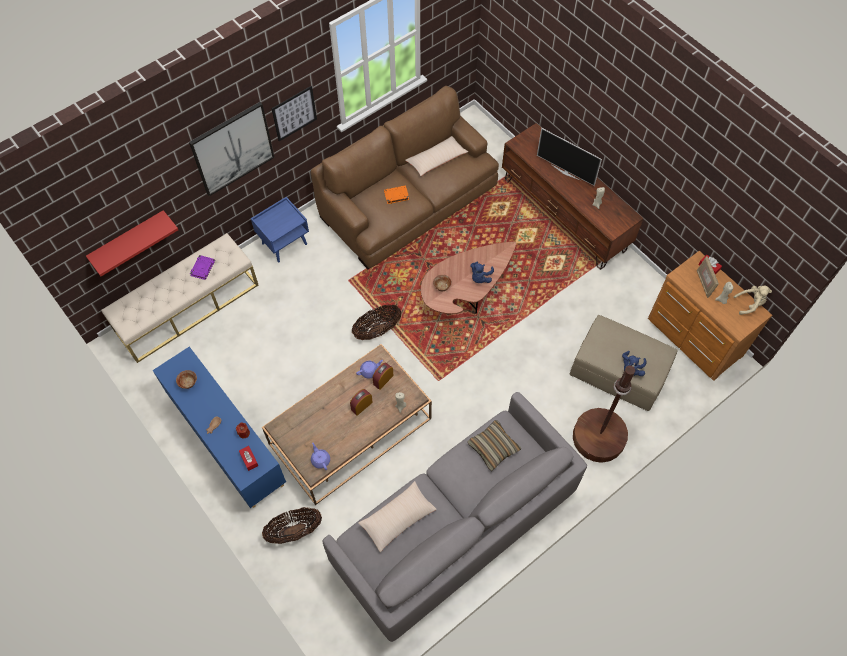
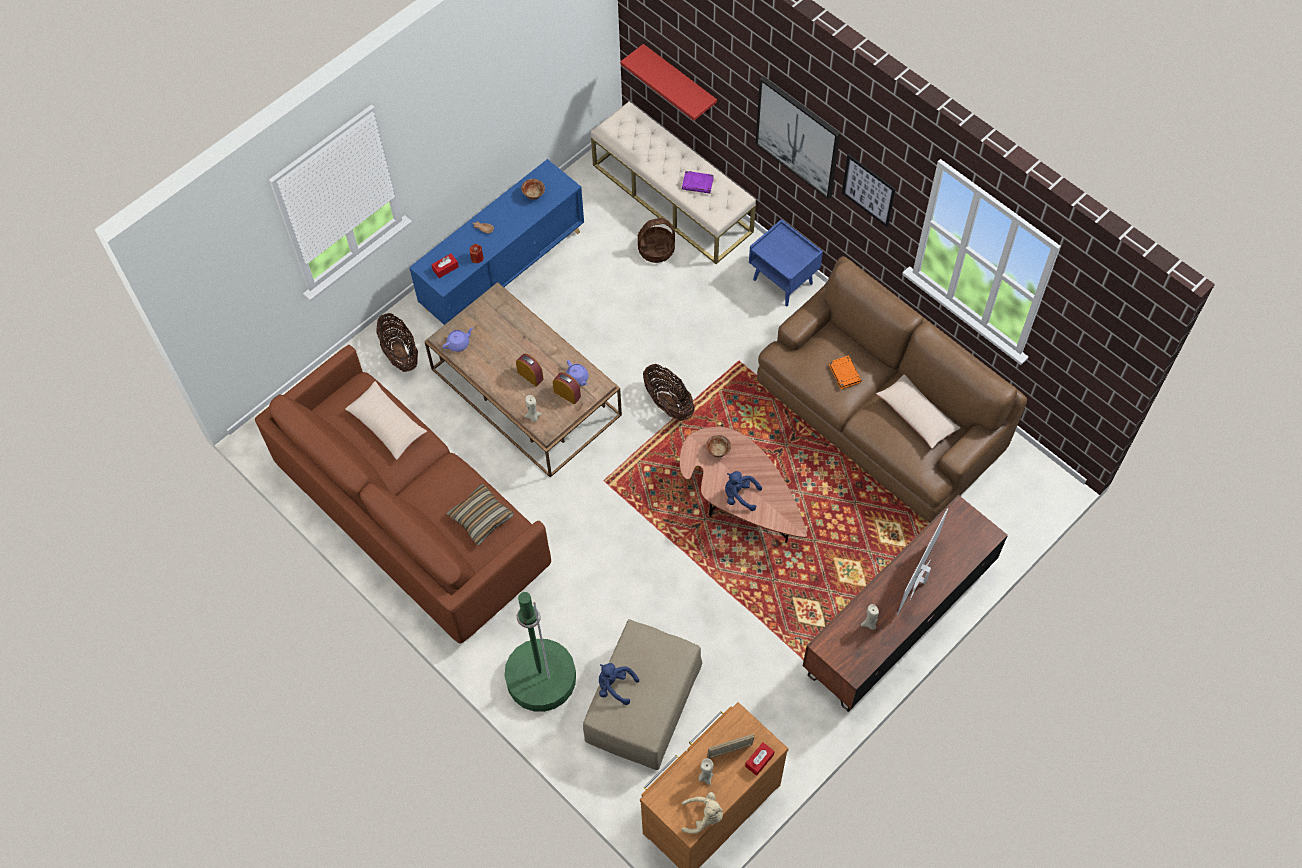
camera: 85 degrees right, 0 degrees up
grey sofa [323,392,587,642] -> brown sofa [255,345,551,643]
brown floor lamp [573,363,635,463] -> green floor lamp [505,592,576,712]
beige plush toy [734,286,772,315] -> beige plush toy turned 75 degrees counterclockwise [682,792,723,834]
none -> basket [638,218,675,263]

